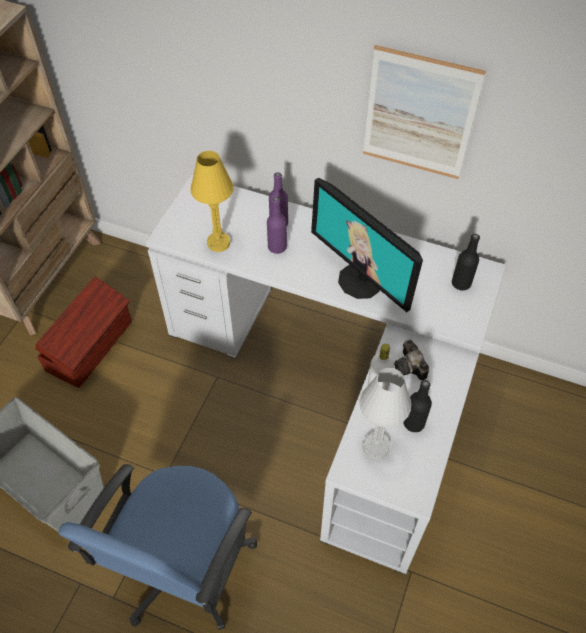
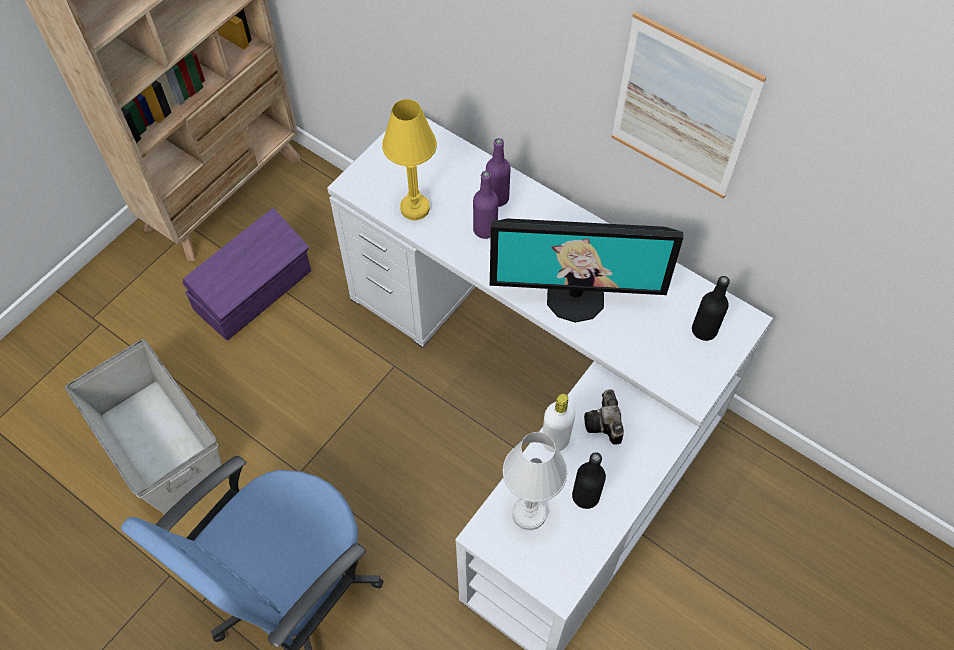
camera: 15 degrees right, 5 degrees up
brown storage box [35,276,132,388] -> purple storage box [183,208,311,341]
monitor [311,178,423,312] -> monitor turned 60 degrees counterclockwise [490,218,684,322]

